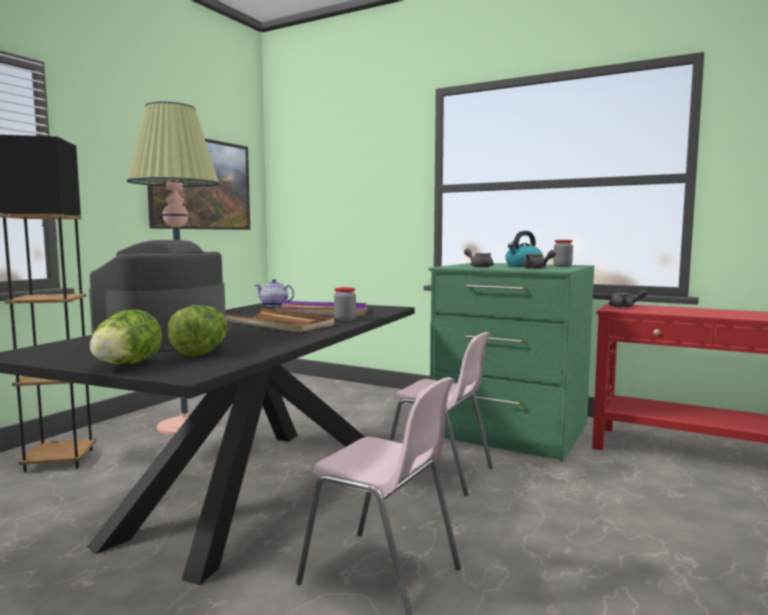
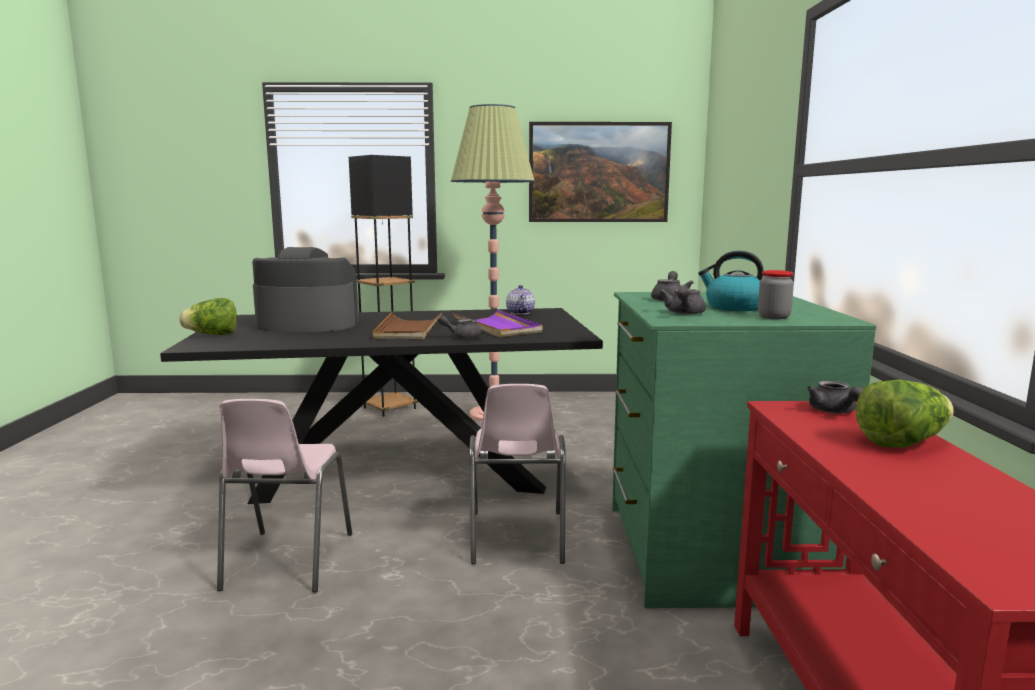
camera: 60 degrees right, 5 degrees up
lettuce [167,305,228,356] -> lettuce moved to [856,380,954,448]
jar [334,287,356,321] -> grey teapot [438,315,482,339]

